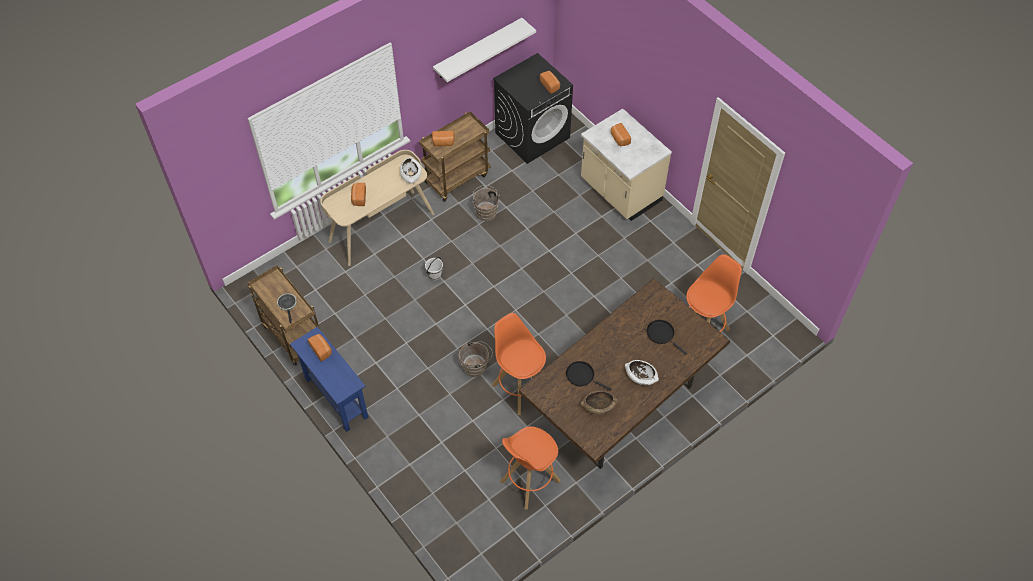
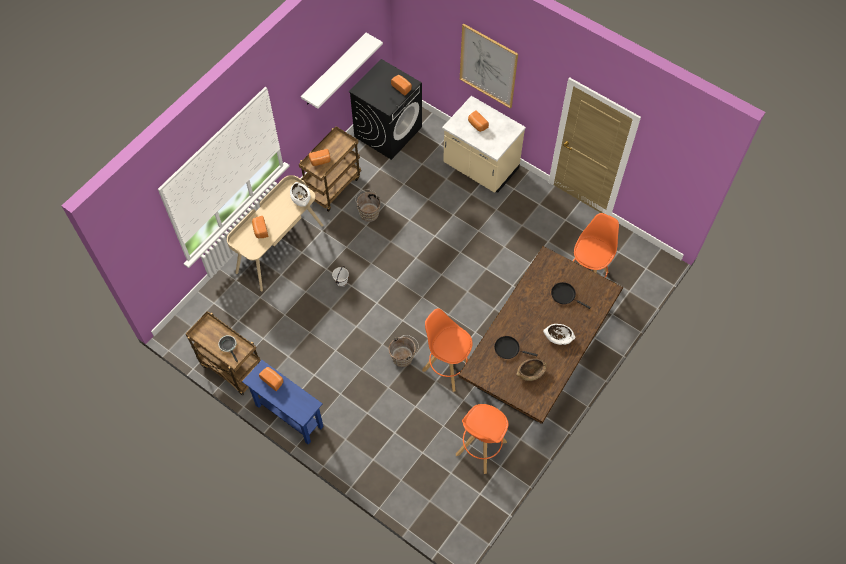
camera: 15 degrees left, 5 degrees up
none -> picture [460,24,518,109]

